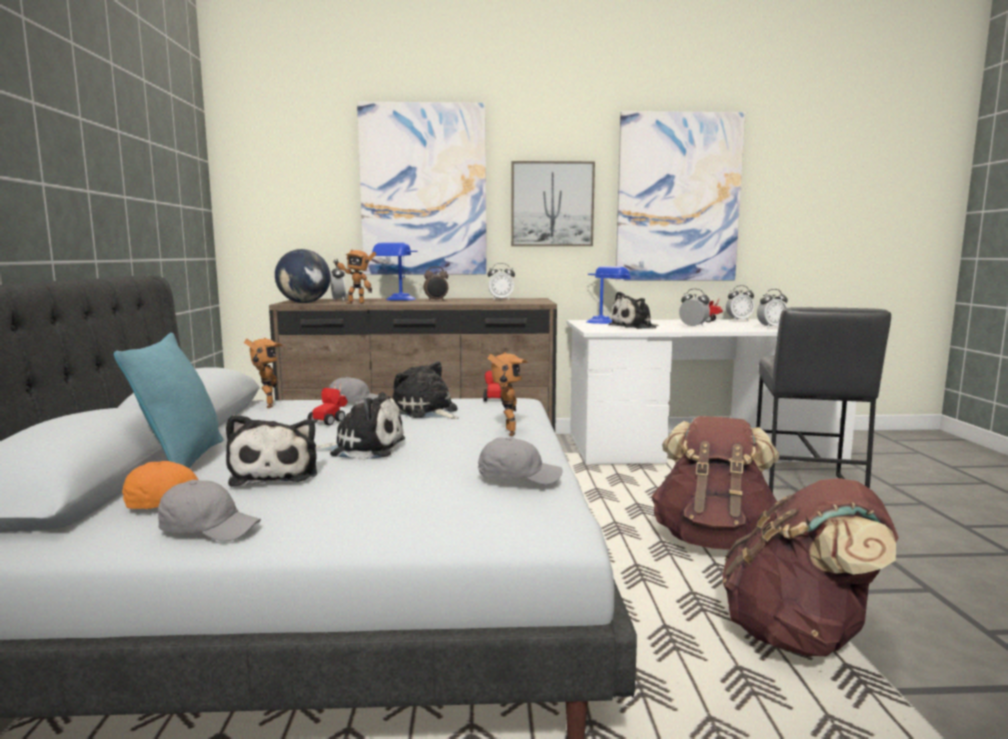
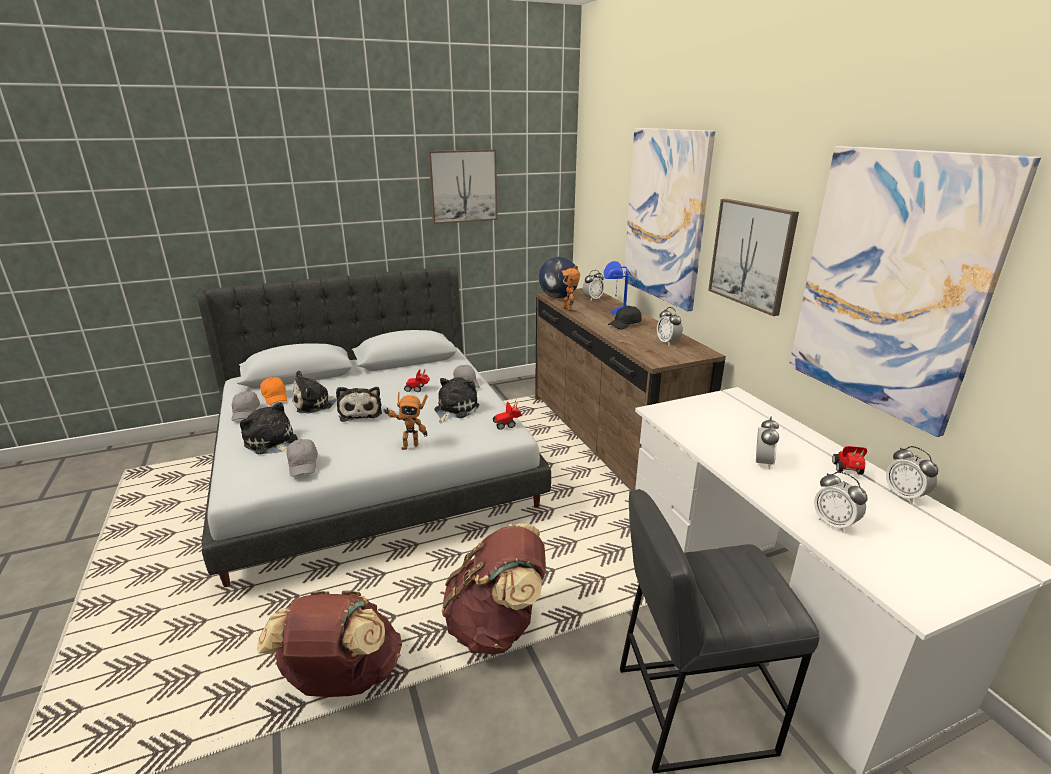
camera: 70 degrees right, 15 degrees up
turquoise pillow [114,333,224,469] -> none
toy robot [244,338,283,408] -> none
alarm clock [424,267,448,301] -> black cap [608,306,642,330]
blue table lamp [586,266,631,324] -> none
plush toy [609,292,658,329] -> plush toy moved to [240,402,298,454]
none -> picture [428,150,498,224]

